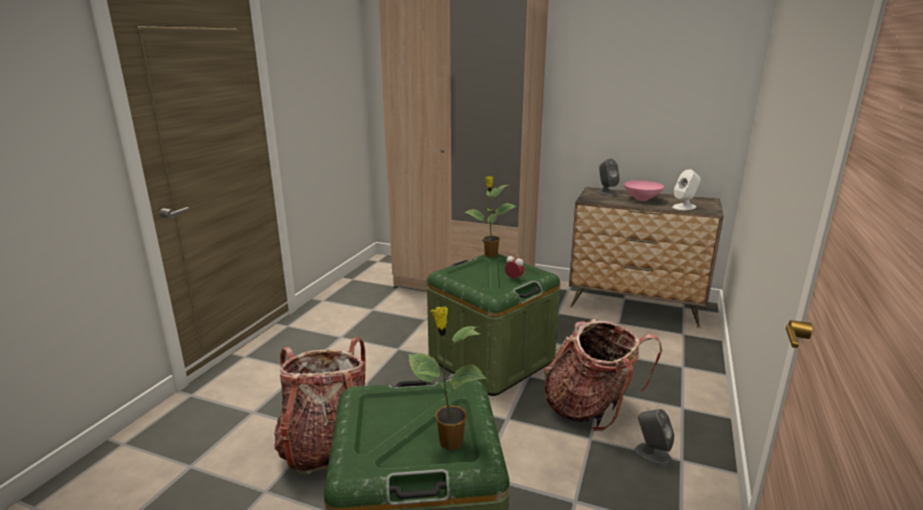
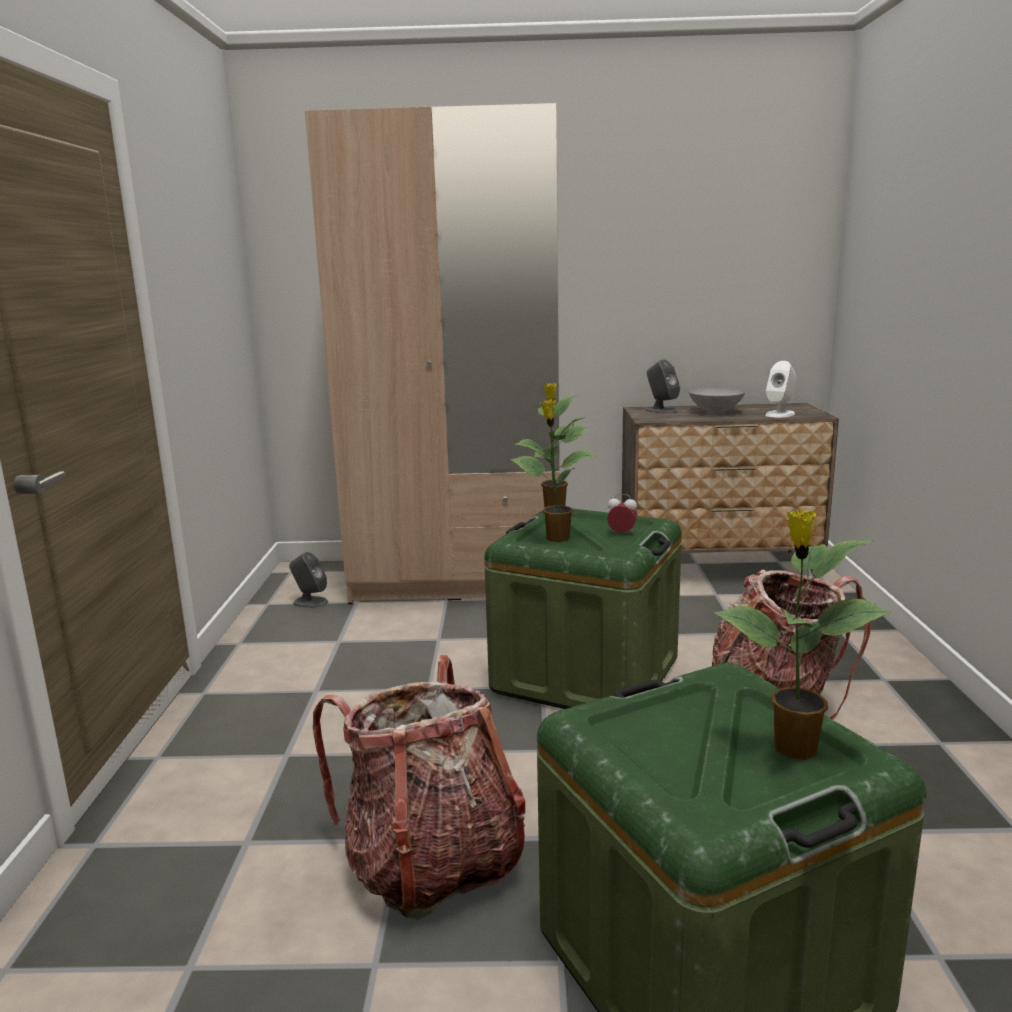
camera: 20 degrees left, 5 degrees down
pink bowl [624,180,664,201] -> grey bowl [688,387,745,414]
grey speaker [635,409,675,466] -> grey speaker moved to [289,552,328,608]
none -> potted plant [511,400,597,542]

